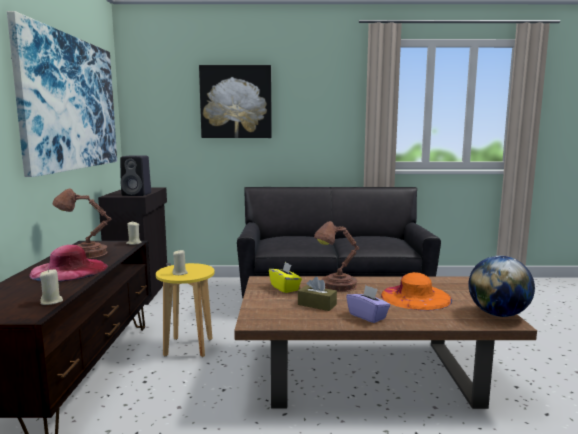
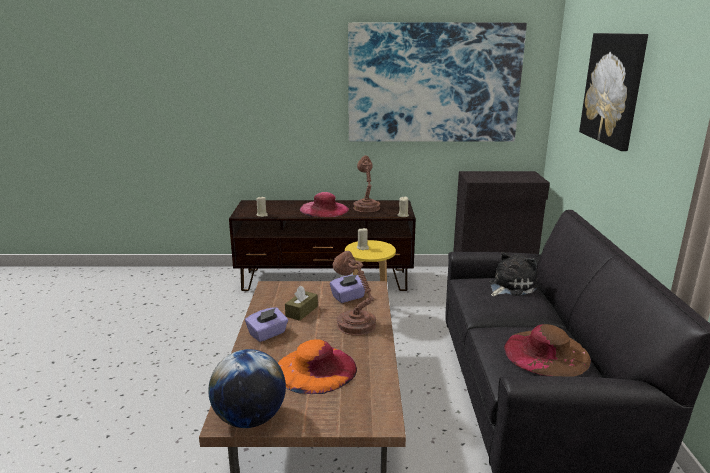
camera: 90 degrees right, 10 degrees up
black speaker [120,155,151,196] -> none
yellow tissue box [269,262,302,293] -> purple tissue box [330,275,365,303]
none -> plush toy [489,252,538,296]
none -> brown hat [504,324,591,377]

